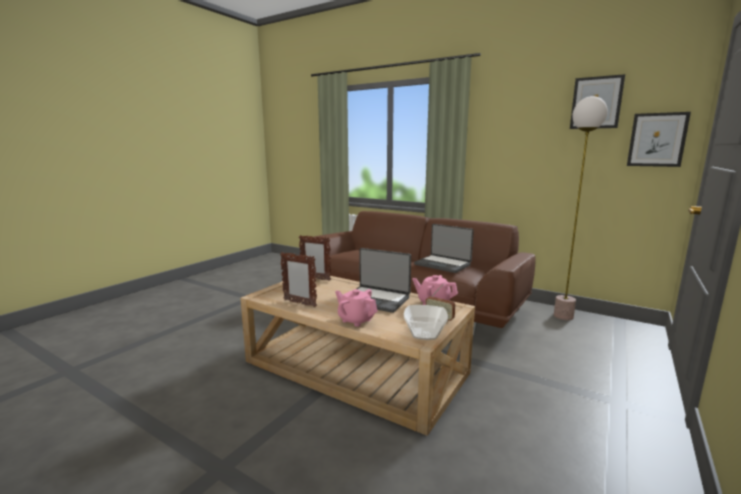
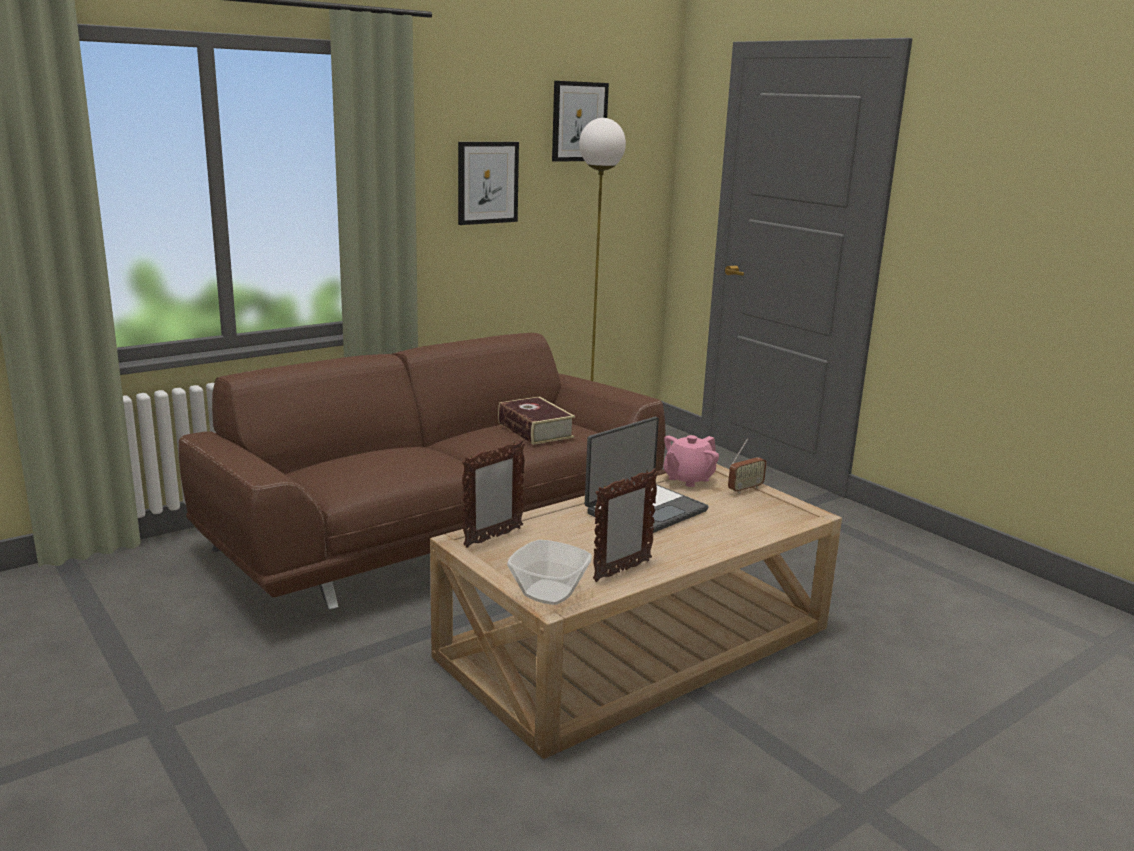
camera: 70 degrees left, 5 degrees up
pink teapot [335,289,378,327] -> none
bowl [404,305,448,340] -> bowl moved to [507,540,592,605]
laptop [414,224,474,273] -> book [498,396,575,445]
picture [627,112,691,167] -> picture moved to [458,142,519,225]

